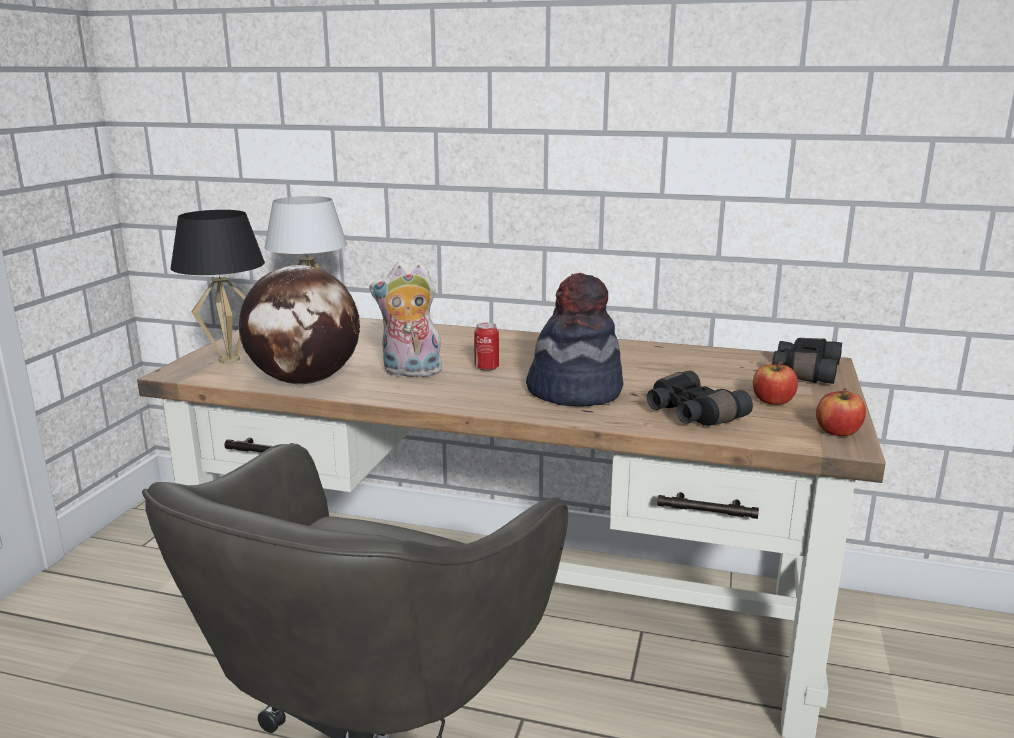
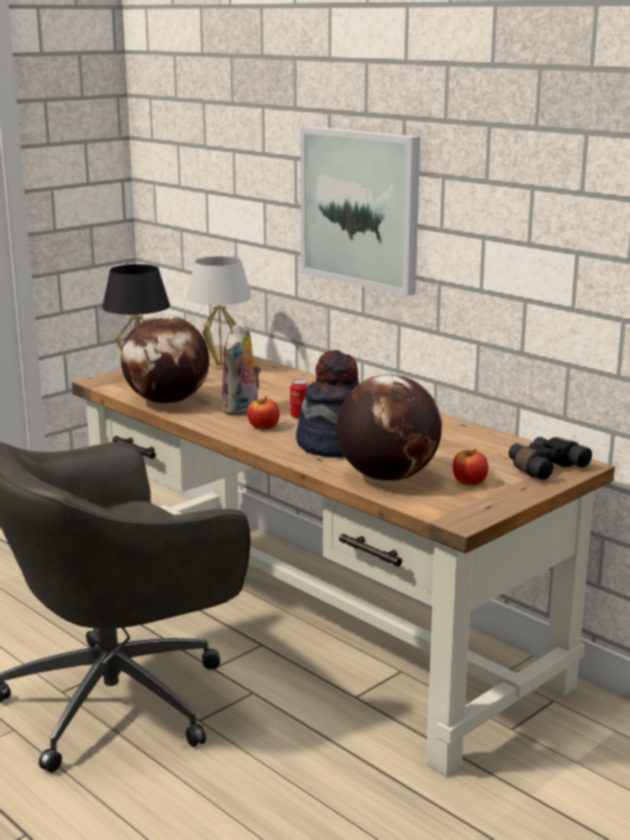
camera: 30 degrees right, 0 degrees up
plush toy [369,261,444,377] -> plush toy turned 105 degrees counterclockwise [221,320,261,416]
black binoculars [647,371,753,426] -> globe [336,374,442,481]
apple [816,388,866,436] -> apple moved to [247,397,280,429]
none -> picture [300,126,420,296]

